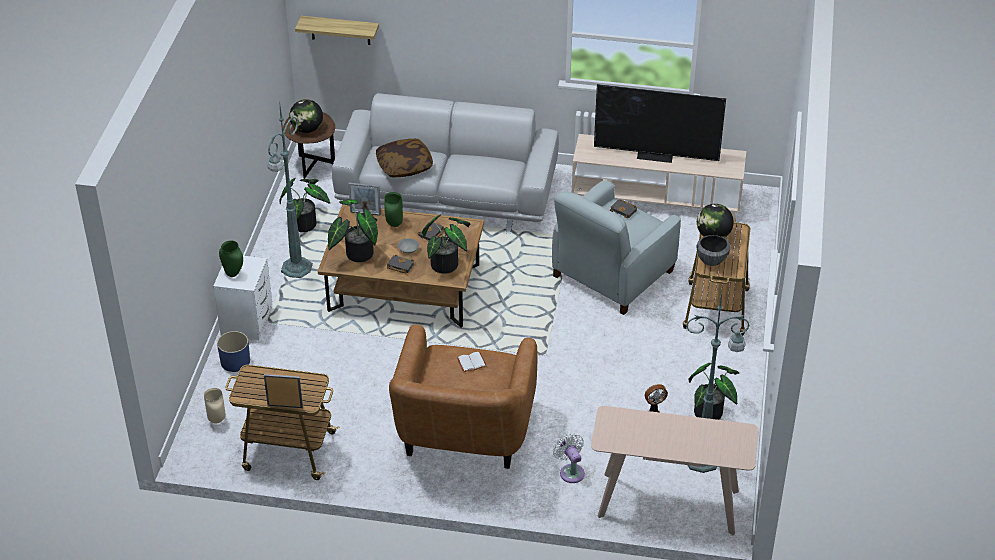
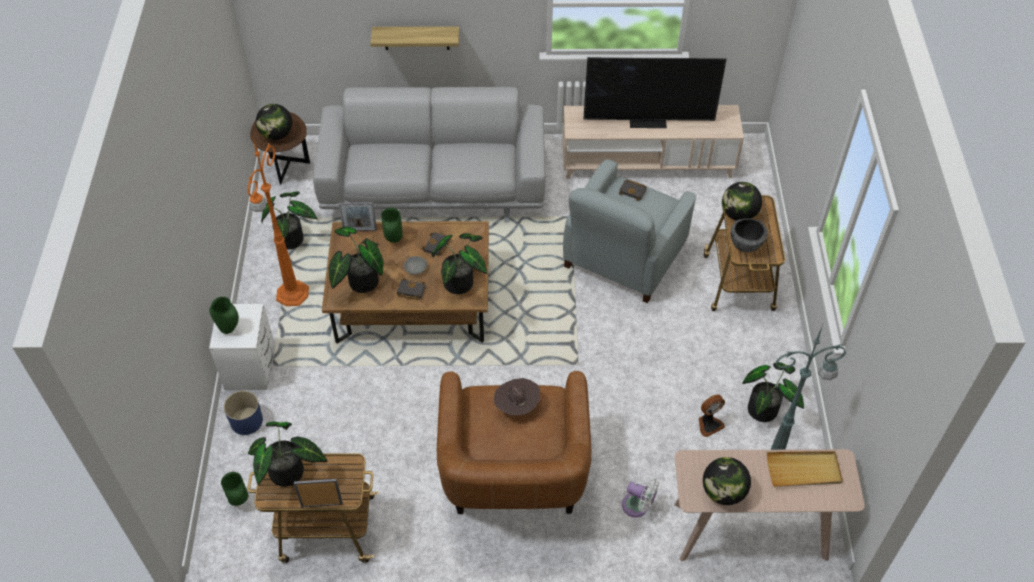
camera: 10 degrees left, 10 degrees up
beige vase [204,388,226,424] -> green vase [221,472,248,506]
green floor lamp [267,107,313,278] -> orange floor lamp [247,138,309,306]
shelf [295,16,379,45] -> shelf moved to [370,26,459,50]
pillow [376,139,433,177] -> none
white book [457,352,487,372] -> brown hat [494,378,540,415]
white fan [553,433,585,483] -> white fan turned 150 degrees clockwise [622,478,659,517]
none -> potted plant [248,422,327,487]
none -> globe [703,457,751,505]
none -> beige tray [767,451,843,487]

